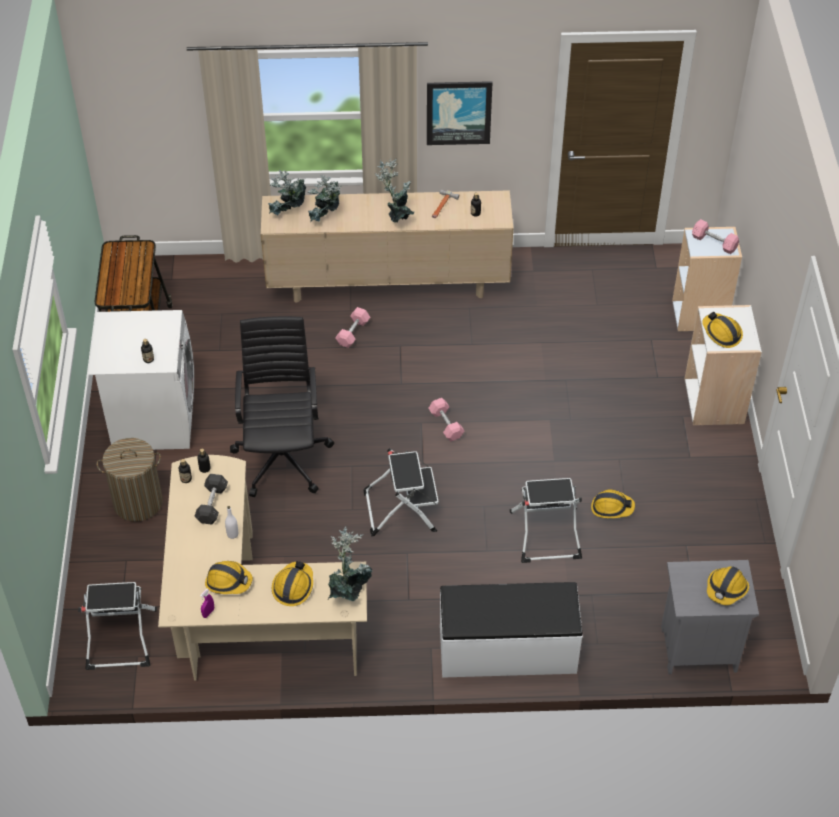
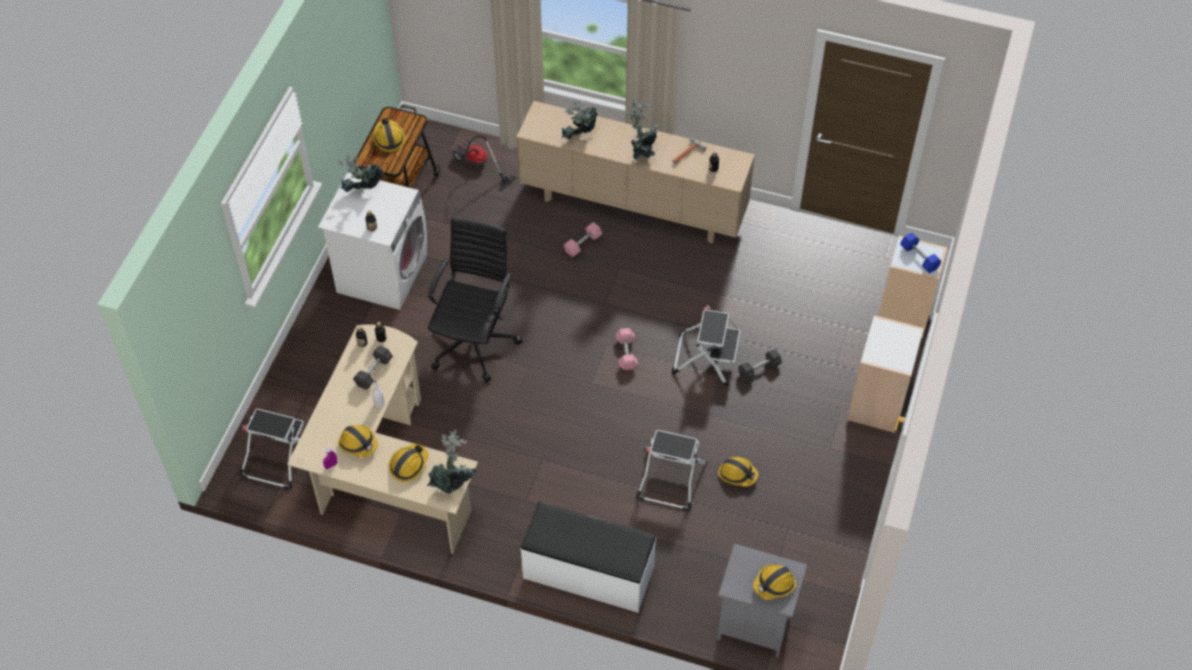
camera: 20 degrees right, 5 degrees up
laundry basket [97,438,163,521] -> none
potted plant [268,170,306,215] -> potted plant moved to [338,155,383,192]
step ladder [363,448,438,536] -> step ladder moved to [671,304,740,386]
picture [427,81,492,145] -> none
pink dumbbell [692,219,739,254] -> blue dumbbell [900,233,941,273]
hard hat [702,312,743,348] -> hard hat moved to [373,118,405,152]
none -> vacuum cleaner [452,135,517,191]
none -> grey dumbbell [738,349,782,381]

